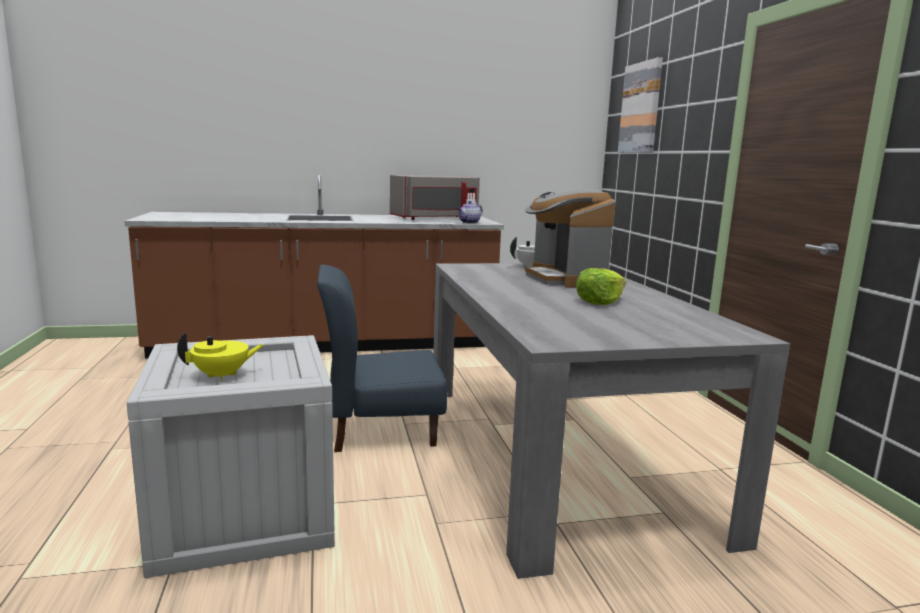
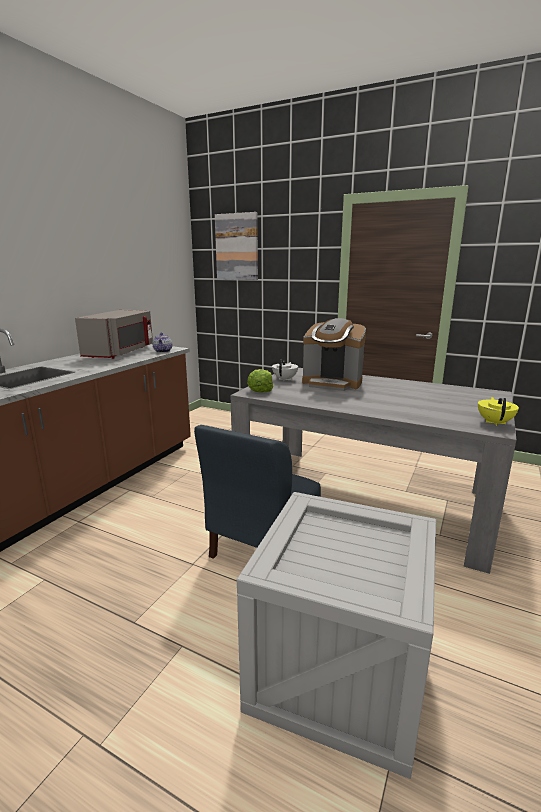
camera: 50 degrees left, 5 degrees up
yellow teapot [177,332,264,381] -> yellow teapot moved to [478,397,519,426]
lettuce [576,268,626,305] -> lettuce moved to [247,369,273,393]

